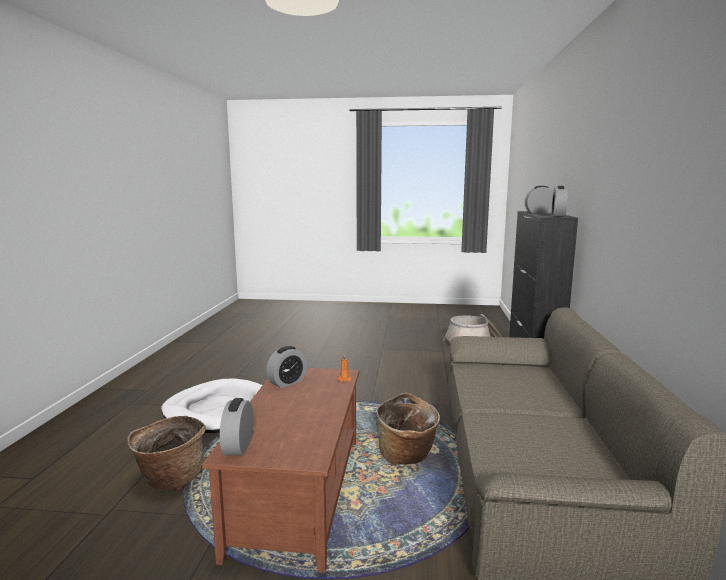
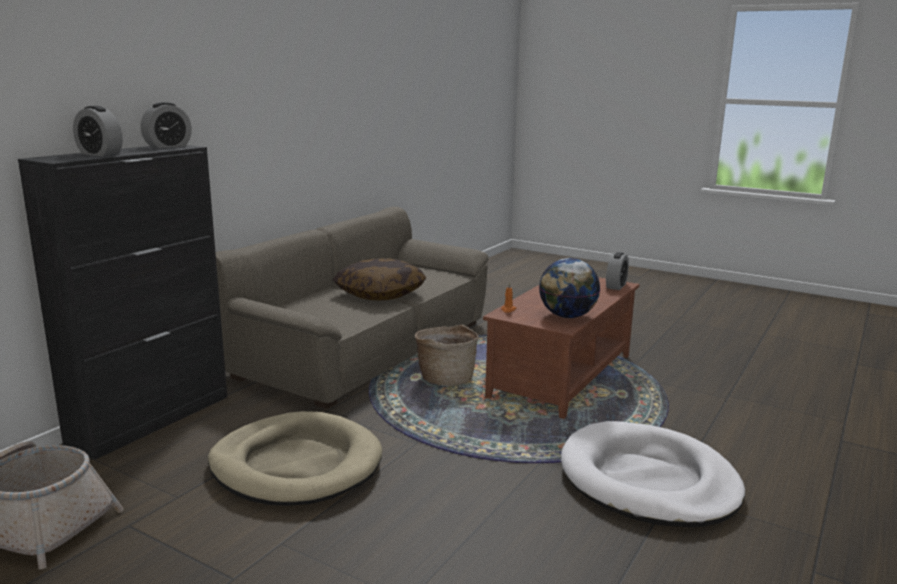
camera: 155 degrees left, 5 degrees up
basket [127,416,206,491] -> none
alarm clock [266,346,307,388] -> globe [539,258,600,318]
none -> beige dog bed [208,411,382,506]
none -> pillow [333,258,426,300]

